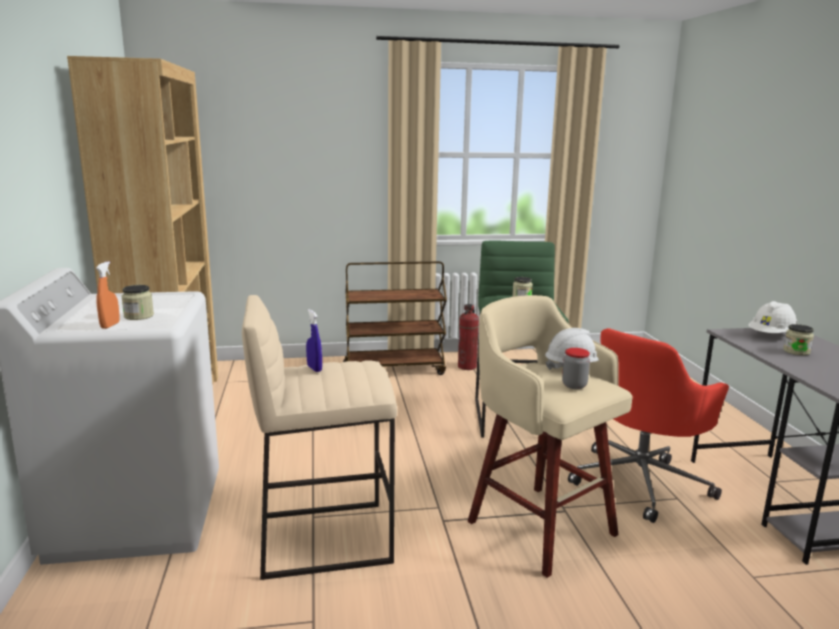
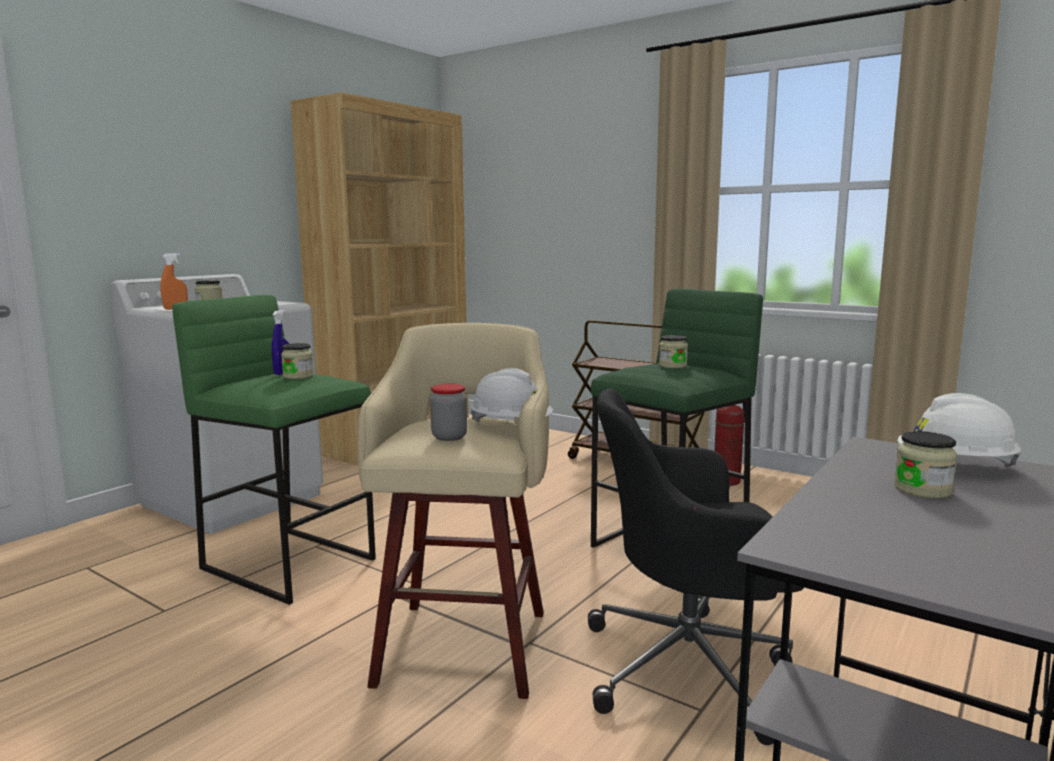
camera: 45 degrees right, 5 degrees down
beige stool [242,295,397,580] -> green stool [172,295,376,605]
red office chair [568,328,729,523] -> black office chair [588,389,804,745]
none -> jar [281,343,314,379]

